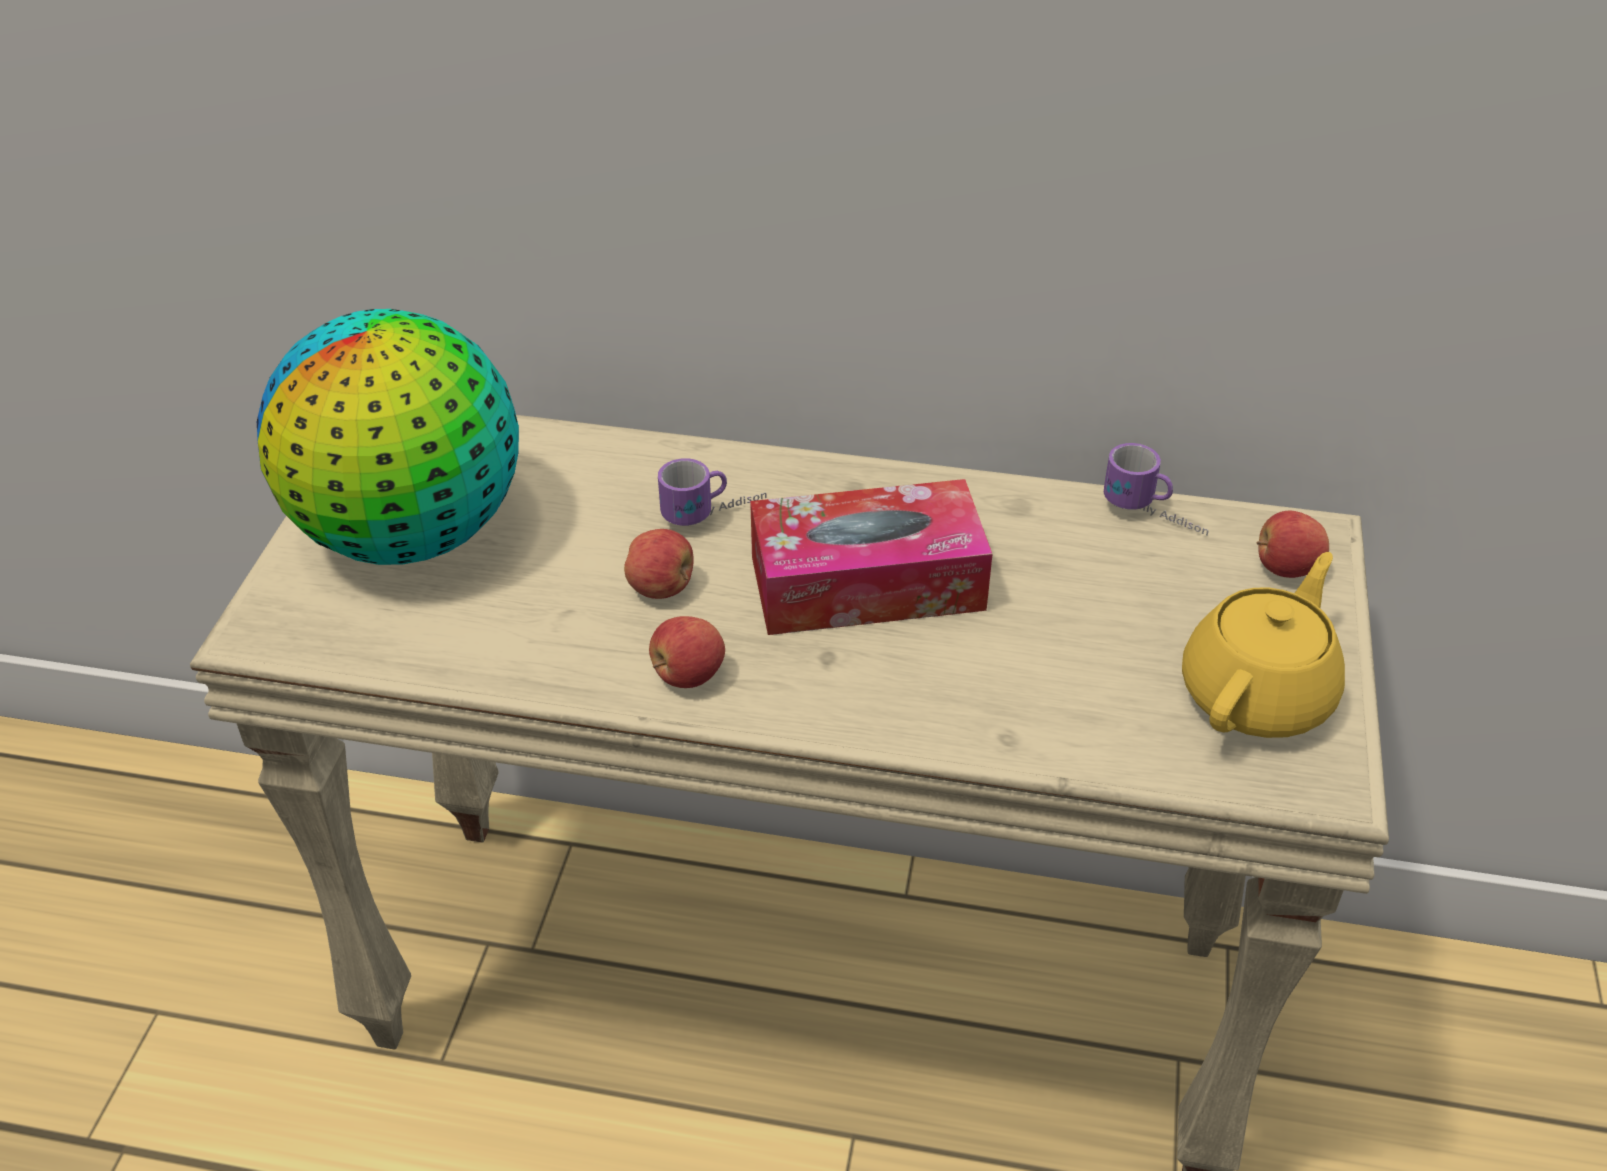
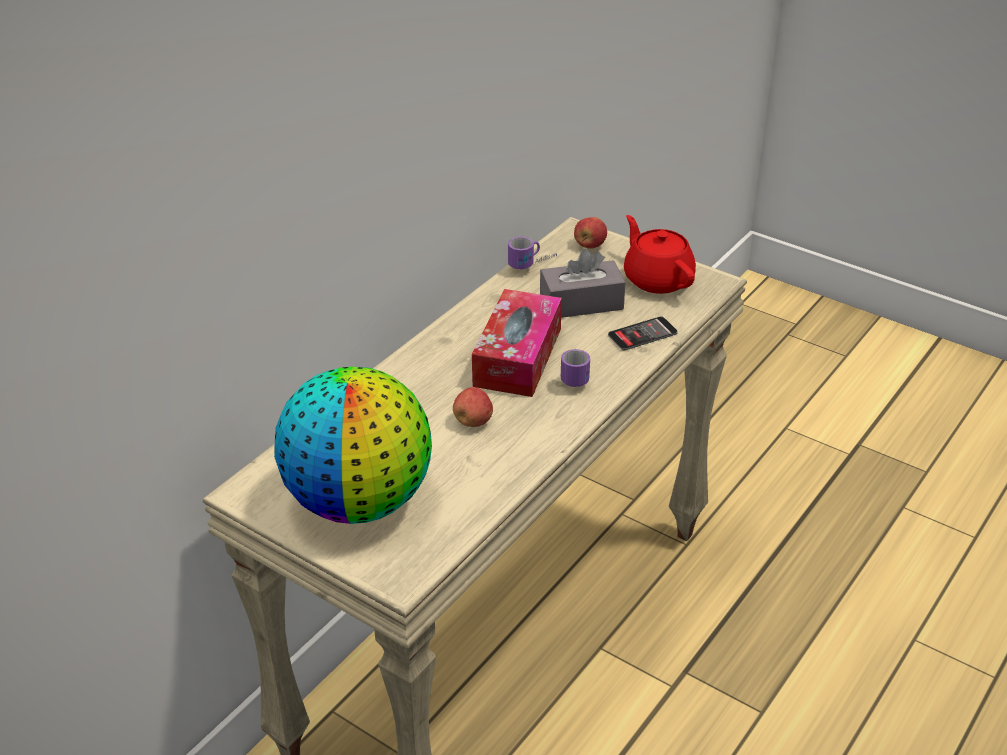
camera: 65 degrees left, 5 degrees down
apple [649,616,725,688] -> none
mug [658,458,767,526] -> mug moved to [561,349,590,387]
yellow teapot [1182,552,1345,738] -> red teapot [624,215,696,294]
none -> grey tissue box [540,249,626,318]
none -> phone [608,316,678,351]

